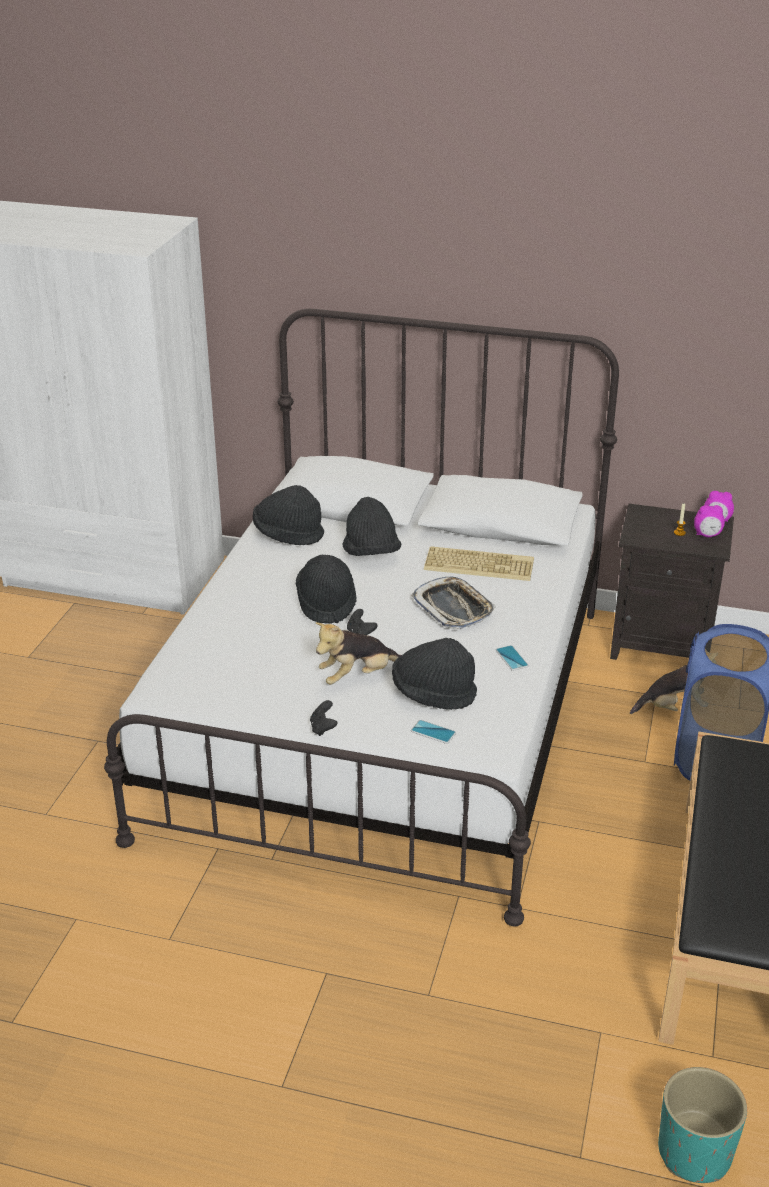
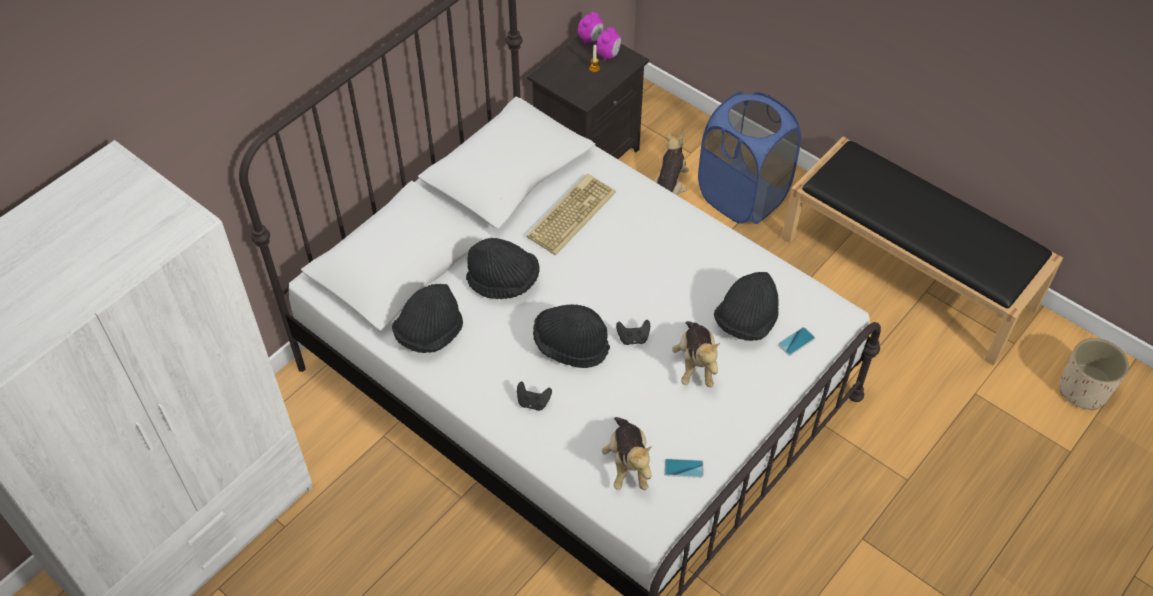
camera: 65 degrees left, 20 degrees up
black game controller [310,700,338,736] -> black game controller moved to [517,382,552,411]
tray [411,576,496,629] -> none
phone [496,645,529,671] -> phone moved to [664,459,704,478]
turquoise planter [658,1067,747,1183] -> beige planter [1059,338,1129,410]
none -> plush toy [602,417,652,490]

